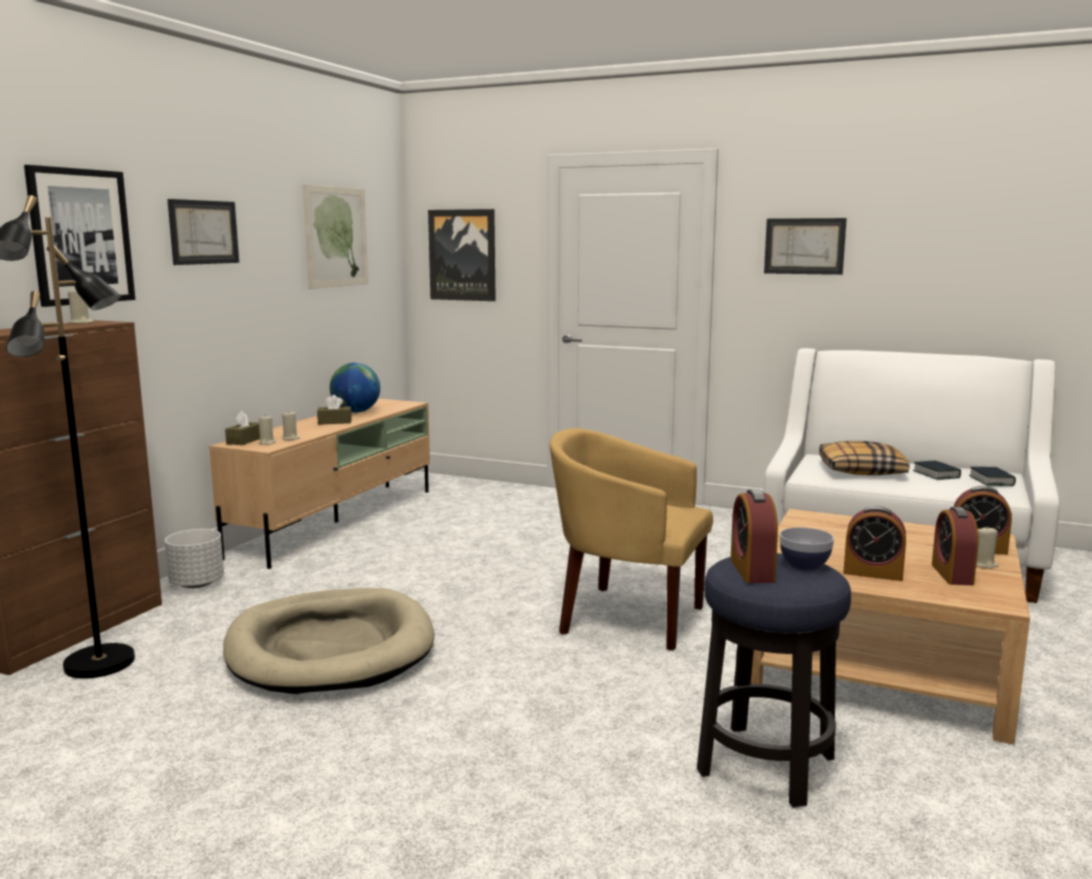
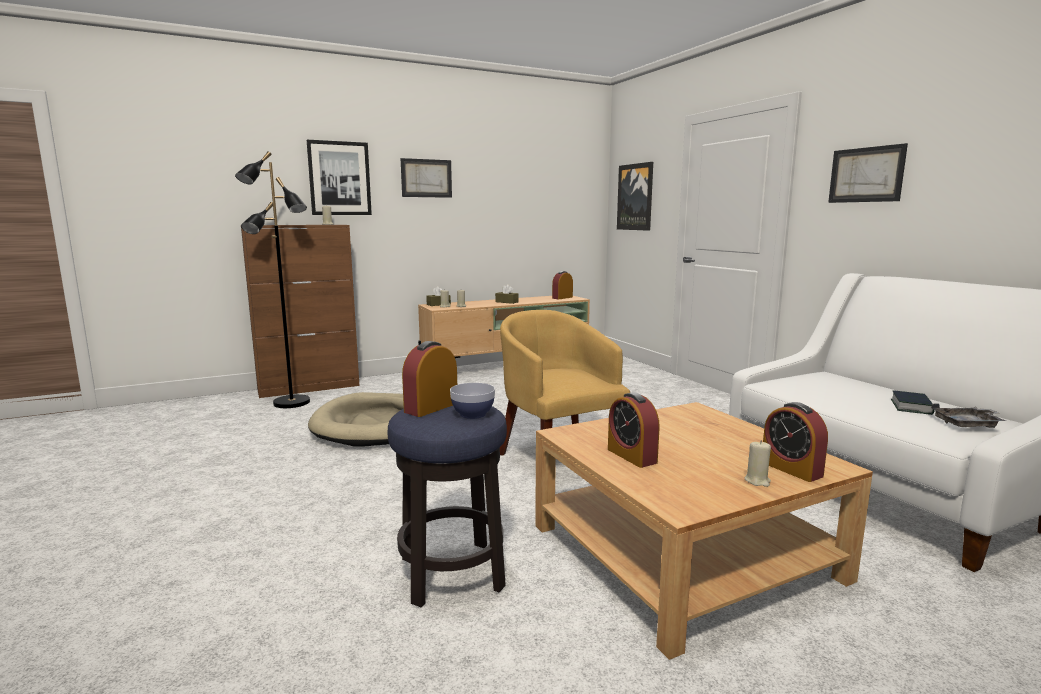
camera: 40 degrees right, 0 degrees up
white planter [165,529,224,588] -> none
picture [303,184,368,289] -> none
globe [330,363,380,413] -> none
pillow [819,441,910,475] -> none
alarm clock [932,507,979,585] -> alarm clock moved to [552,271,573,299]
book [969,467,1016,486] -> grey tray [931,403,1006,428]

